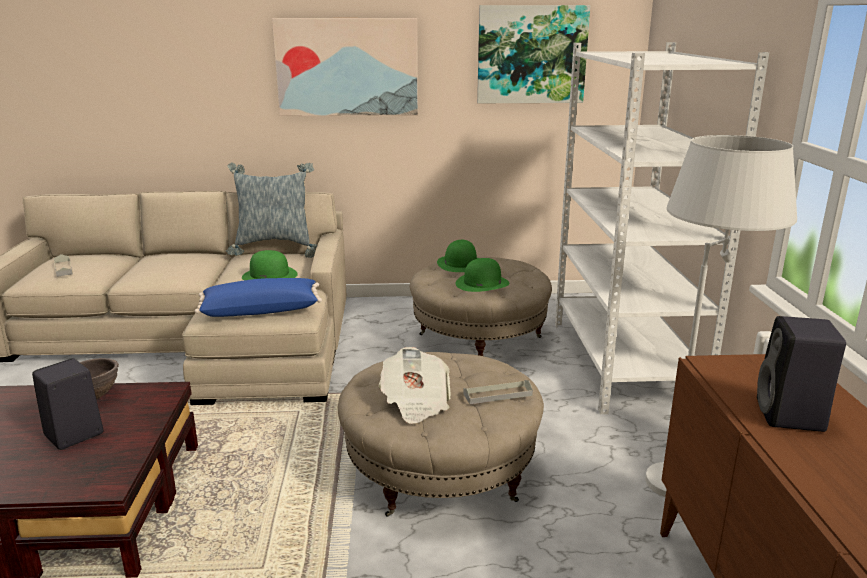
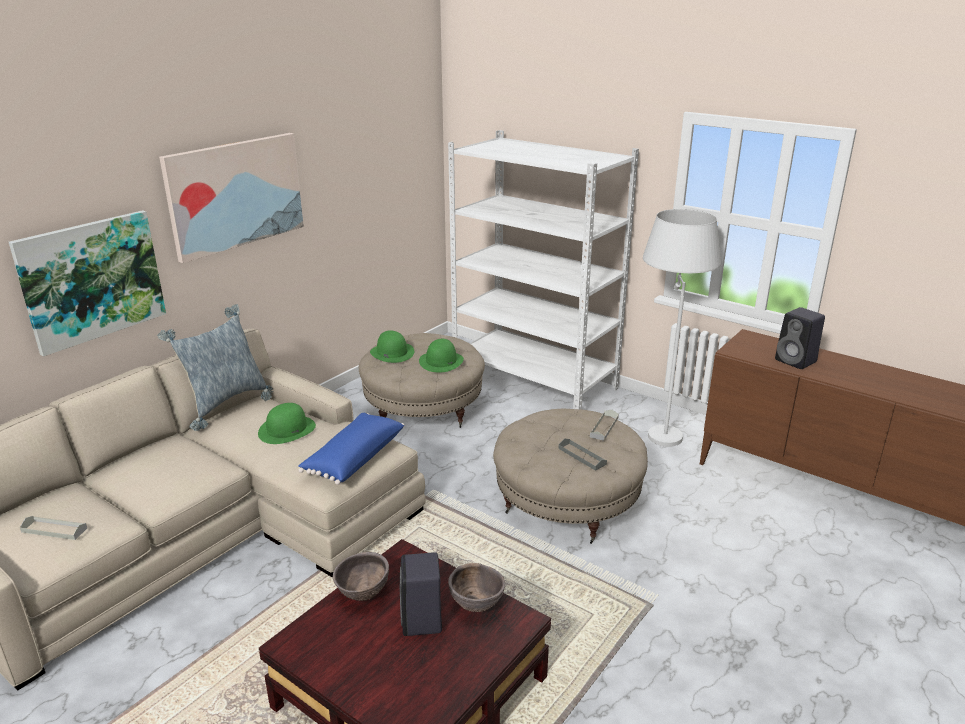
camera: 50 degrees left, 5 degrees up
newspaper [379,347,451,424] -> grey tray [559,439,607,471]
picture [477,5,590,103] -> picture moved to [9,210,166,356]
none -> brown bowl [448,563,505,612]

